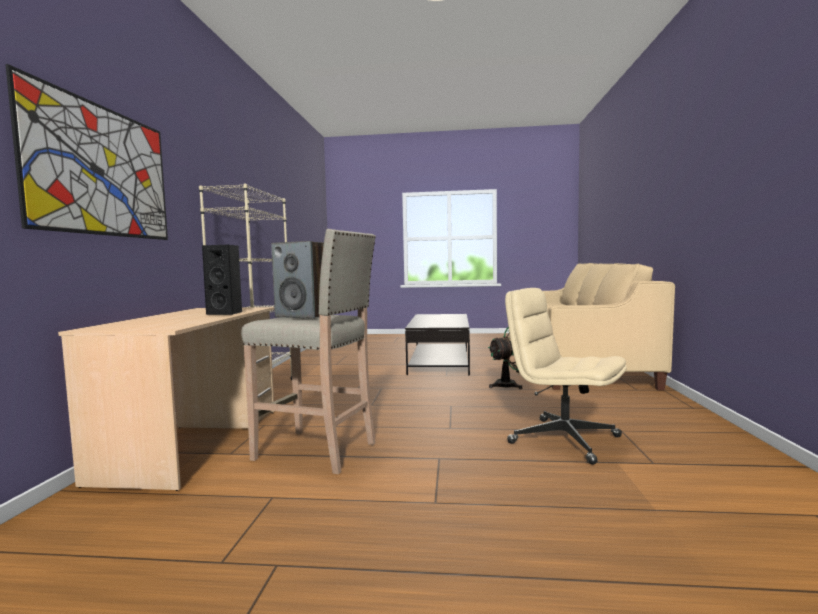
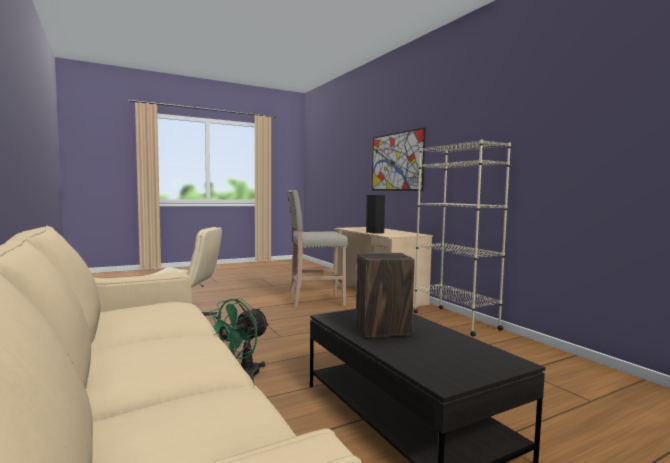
camera: 145 degrees right, 0 degrees up
speaker [271,241,324,318] -> speaker moved to [356,253,415,338]

